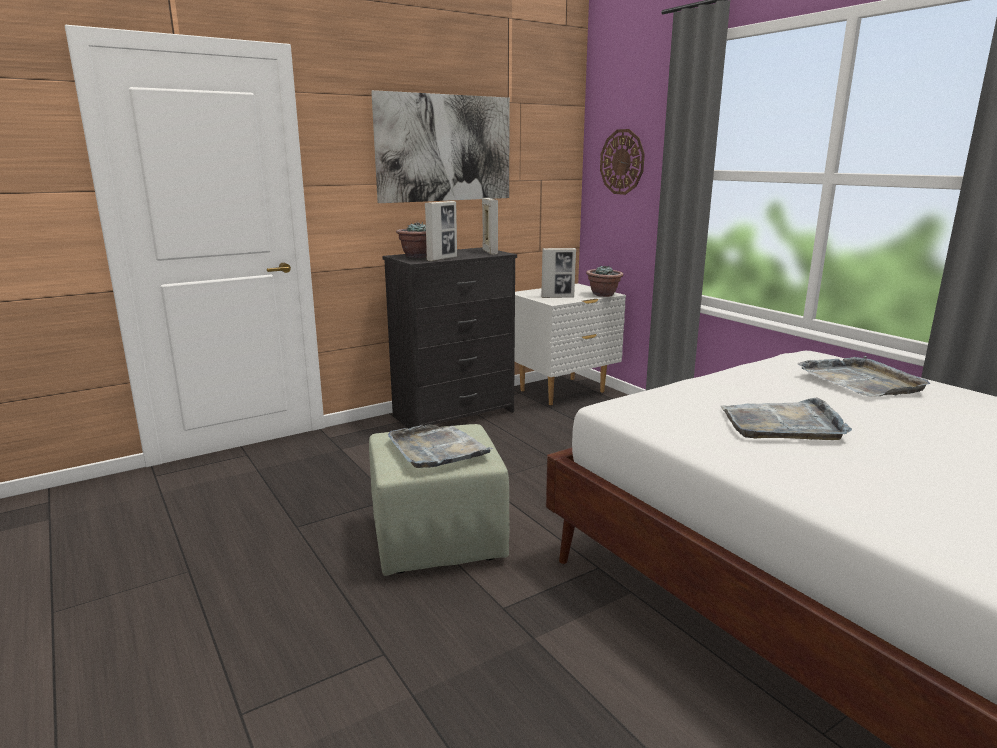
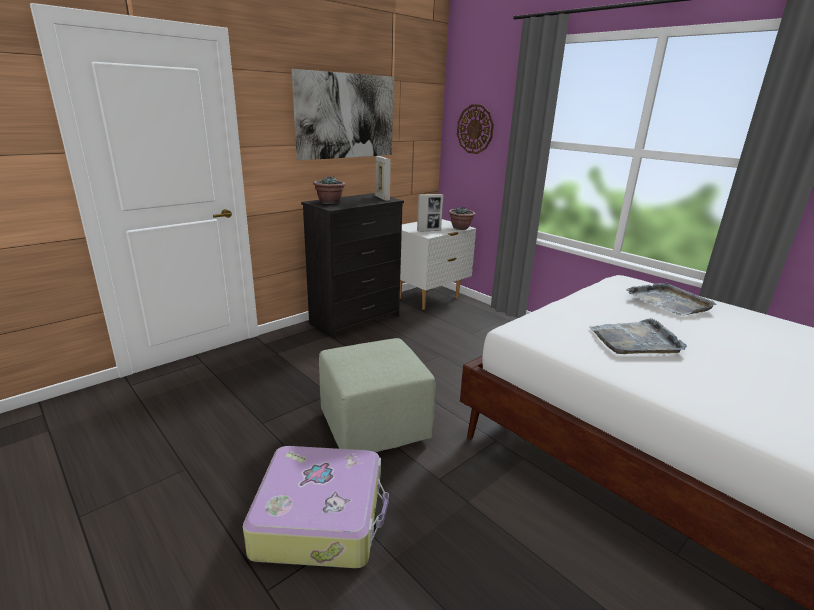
camera: 10 degrees left, 5 degrees up
grey tray [388,424,494,468] -> none
picture frame [425,201,457,261] -> none
none -> suitcase [243,446,389,568]

